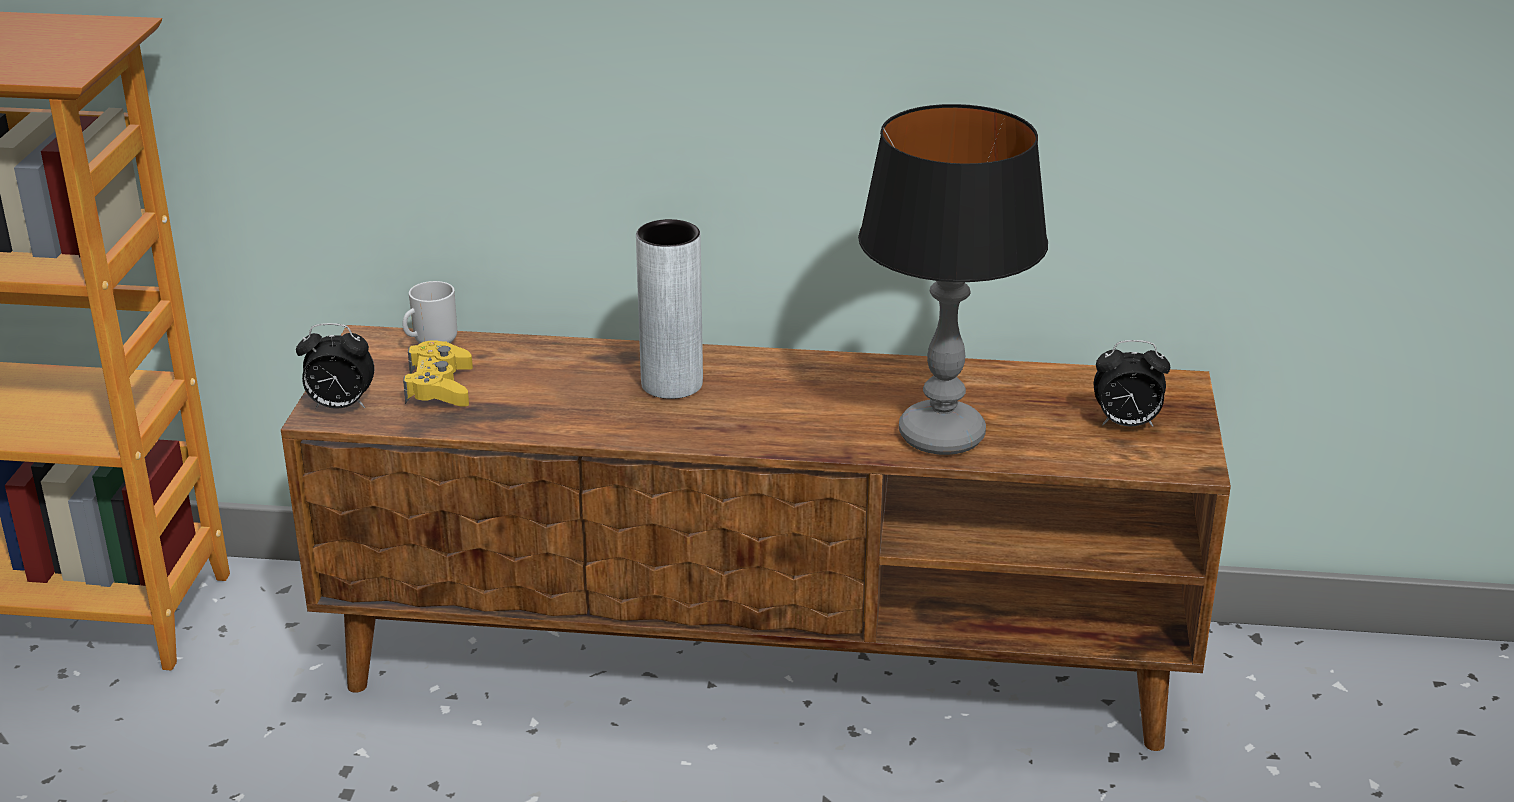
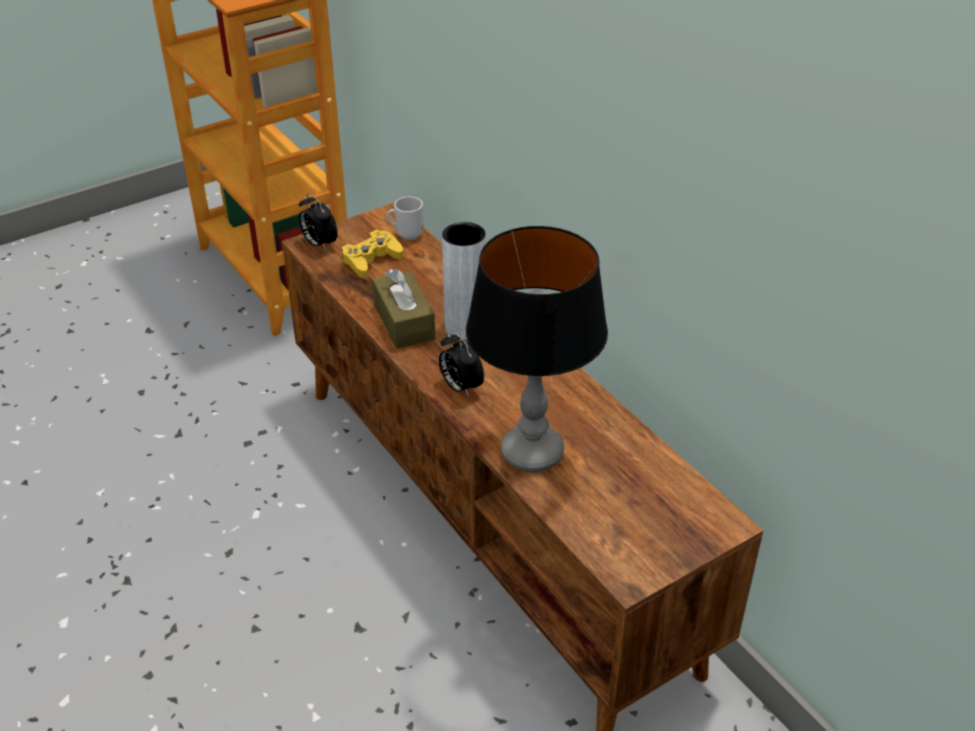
camera: 50 degrees right, 10 degrees up
alarm clock [1094,340,1170,427] -> alarm clock moved to [439,332,484,397]
none -> brown tissue box [373,269,435,349]

